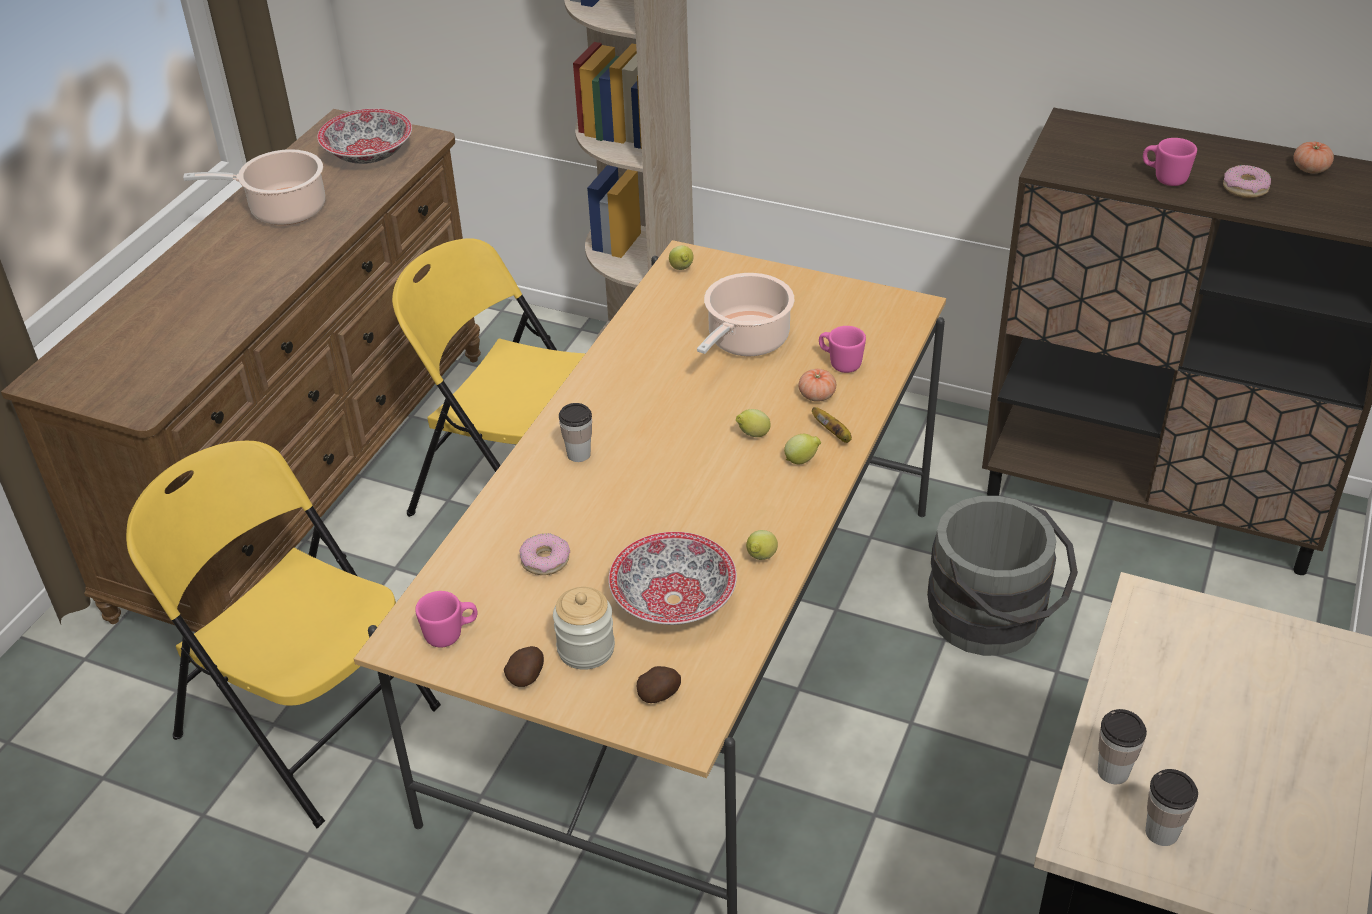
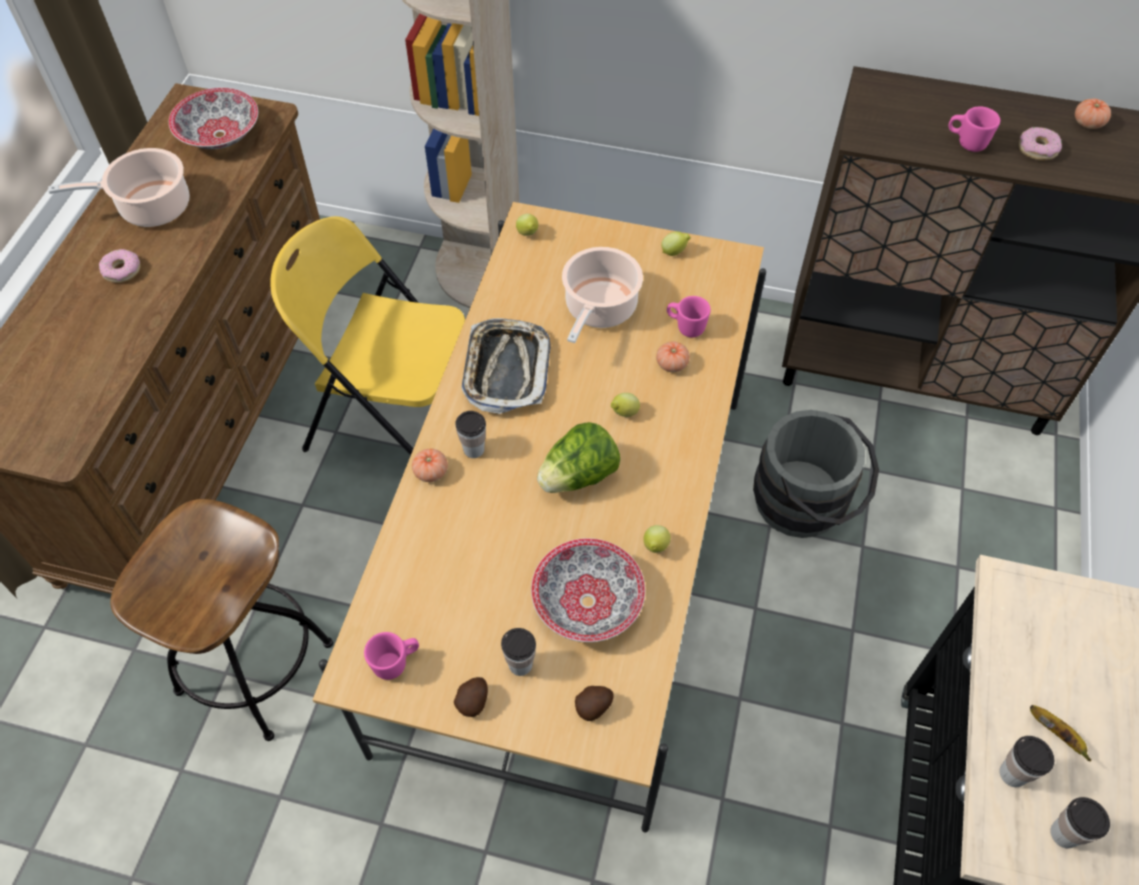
camera: 10 degrees left, 15 degrees up
yellow chair [126,441,441,829] -> brown stool [110,499,333,741]
donut [520,533,570,575] -> donut moved to [99,249,140,283]
jar [553,587,615,670] -> cup [501,628,536,676]
lemon [784,434,821,464] -> lemon moved to [661,231,691,256]
banana [812,407,852,443] -> banana moved to [1030,705,1092,761]
none -> tomato [412,449,448,482]
none -> tray [461,318,551,414]
none -> lettuce [537,422,620,493]

